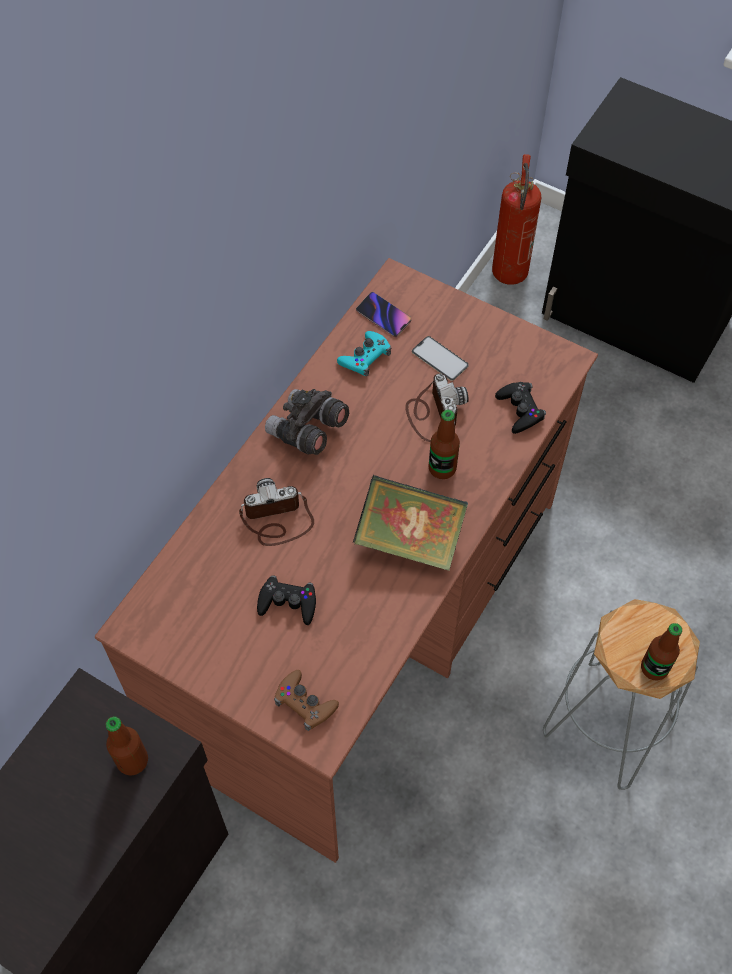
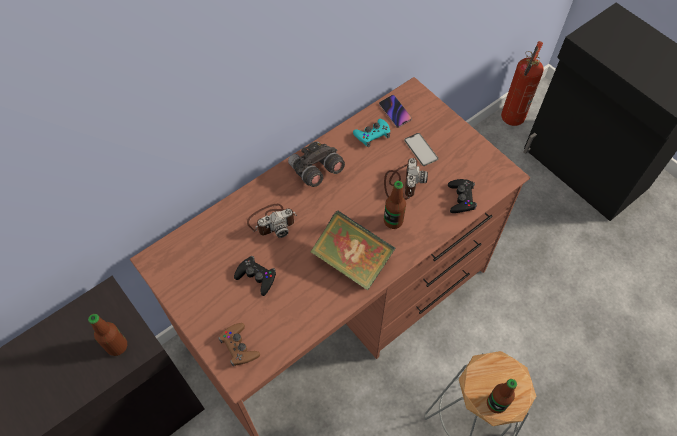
camera: 20 degrees right, 0 degrees up
camera [239,478,314,546] -> camera turned 150 degrees clockwise [247,204,297,238]

